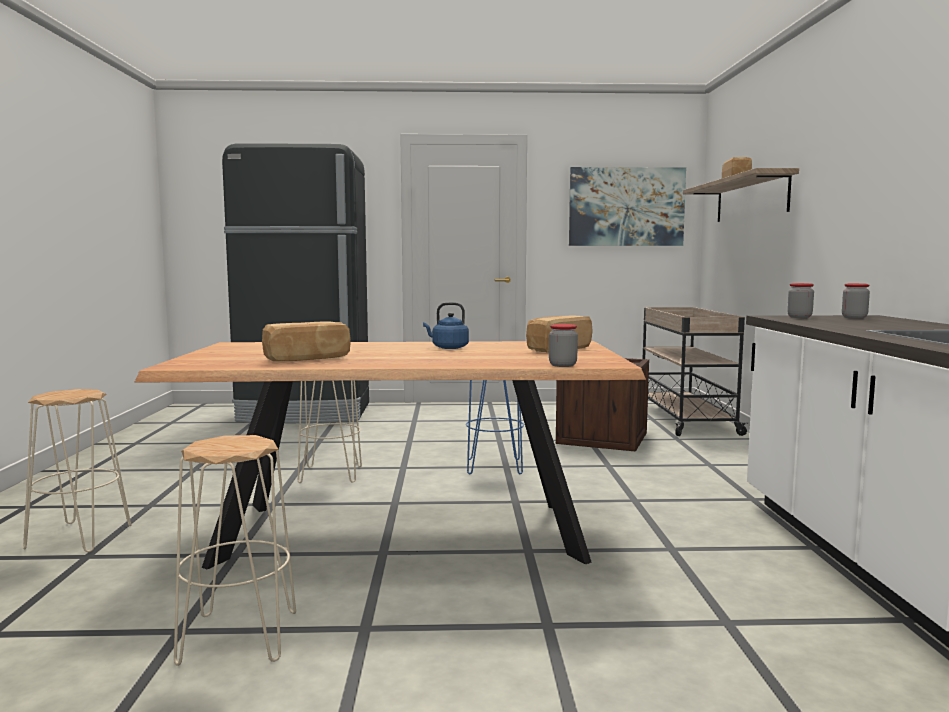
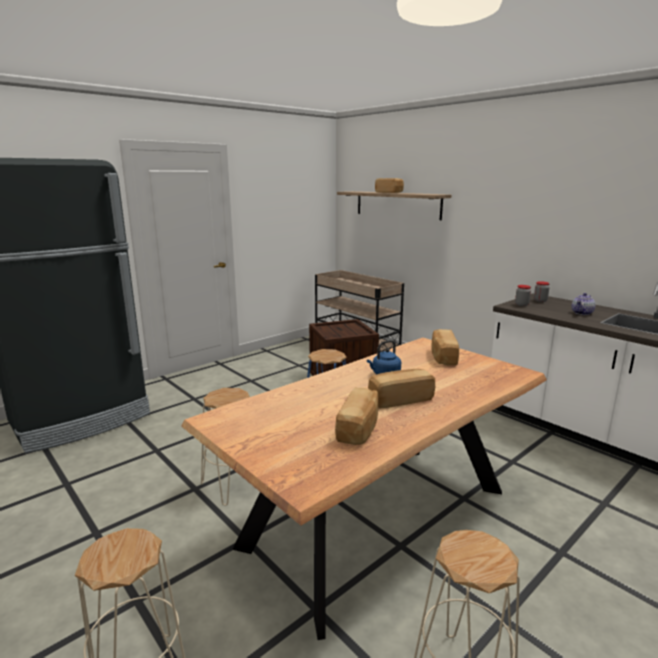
camera: 40 degrees left, 10 degrees up
jar [549,324,578,367] -> none
picture [569,167,686,246] -> none
none -> bread [368,369,435,408]
none -> teapot [572,293,596,315]

